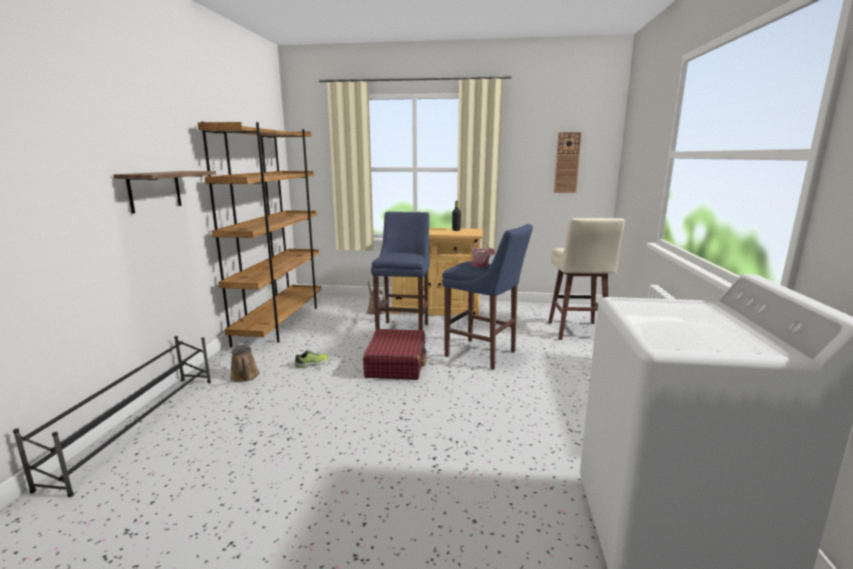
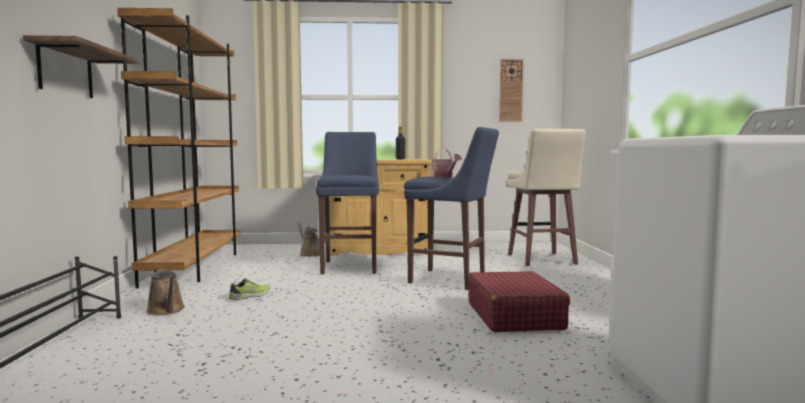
camera: 10 degrees left, 10 degrees down
red suitcase [363,329,426,380] -> red suitcase moved to [468,271,570,332]

